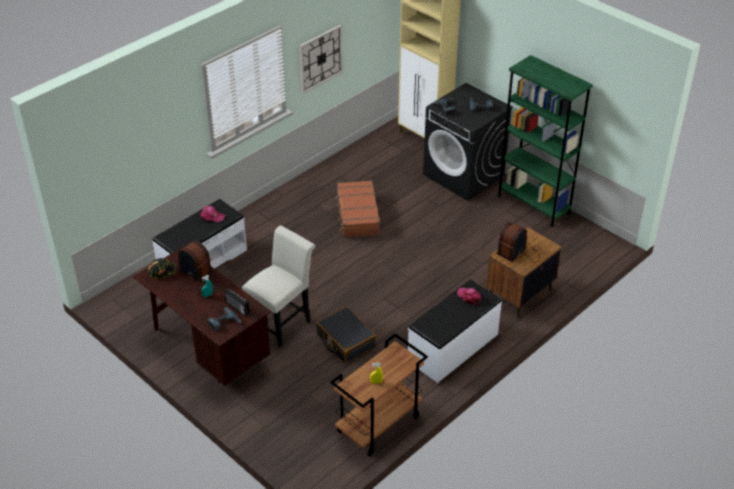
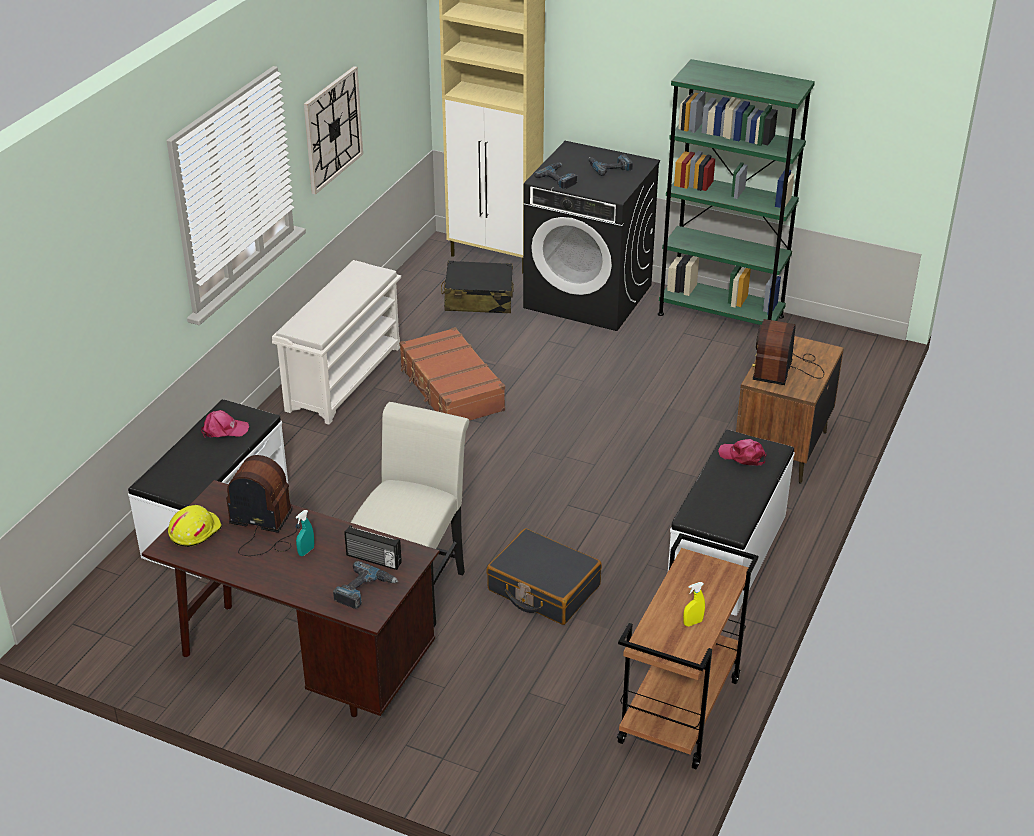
camera: 20 degrees left, 5 degrees down
black hard hat [148,258,176,279] -> yellow hard hat [168,505,222,547]
none -> white shoe rack [272,260,401,425]
none -> black suitcase [441,261,514,313]

